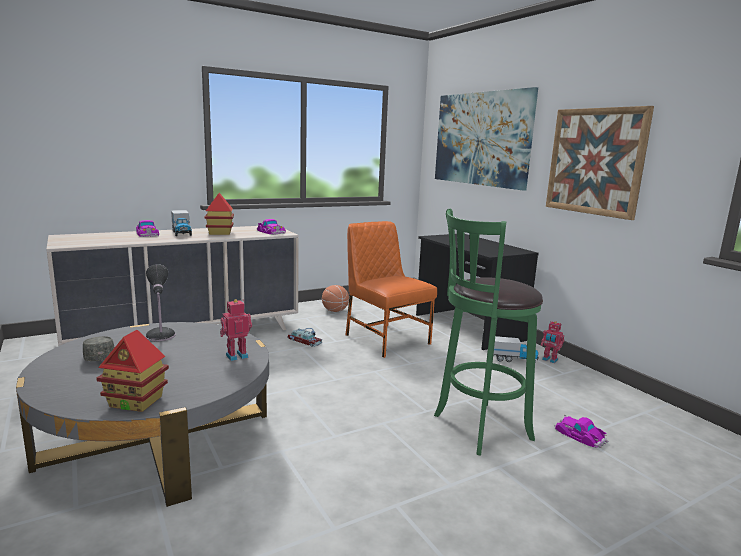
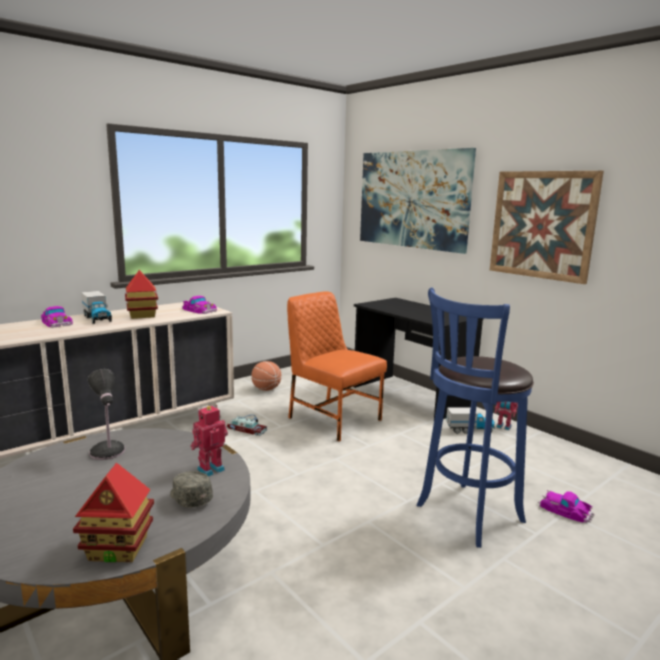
camera: 10 degrees left, 0 degrees up
grey cap [83,336,115,361] -> grey cap moved to [170,471,213,507]
green stool [434,209,543,456] -> blue stool [417,287,534,548]

